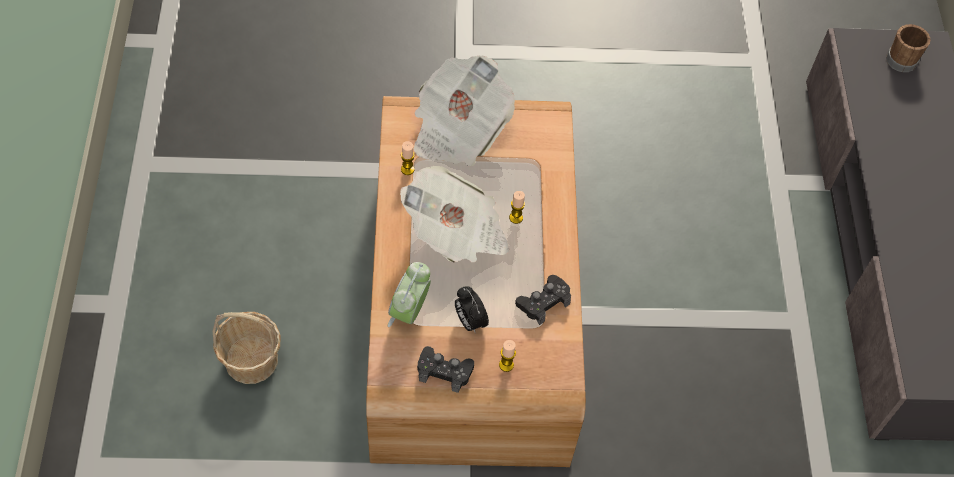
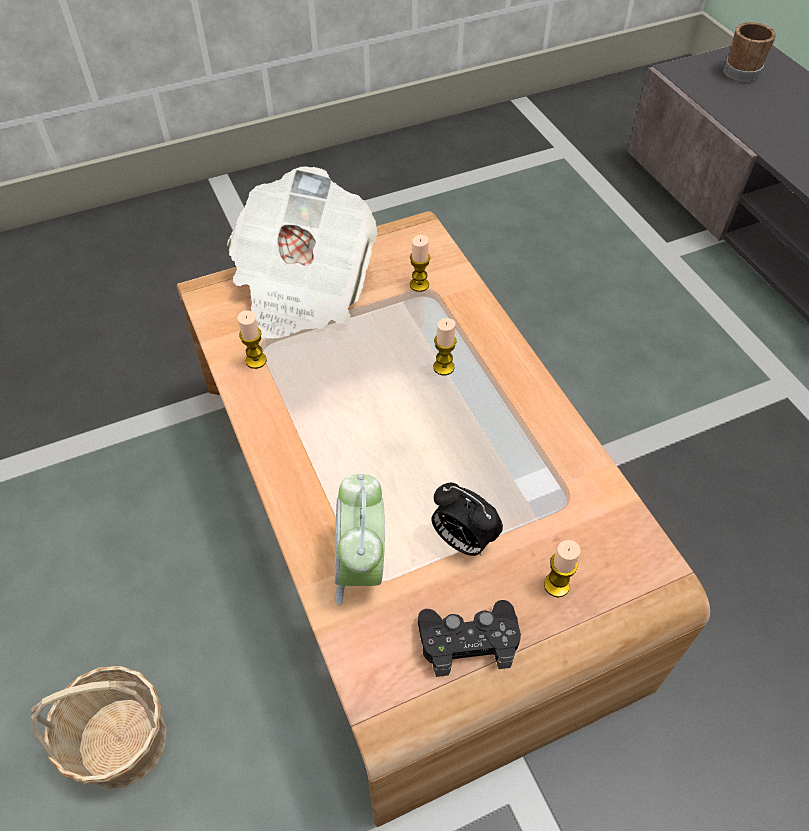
camera: 20 degrees left, 5 degrees down
newspaper [400,166,510,263] -> none
black game controller [515,275,571,325] -> none
none -> candle [410,235,430,292]

